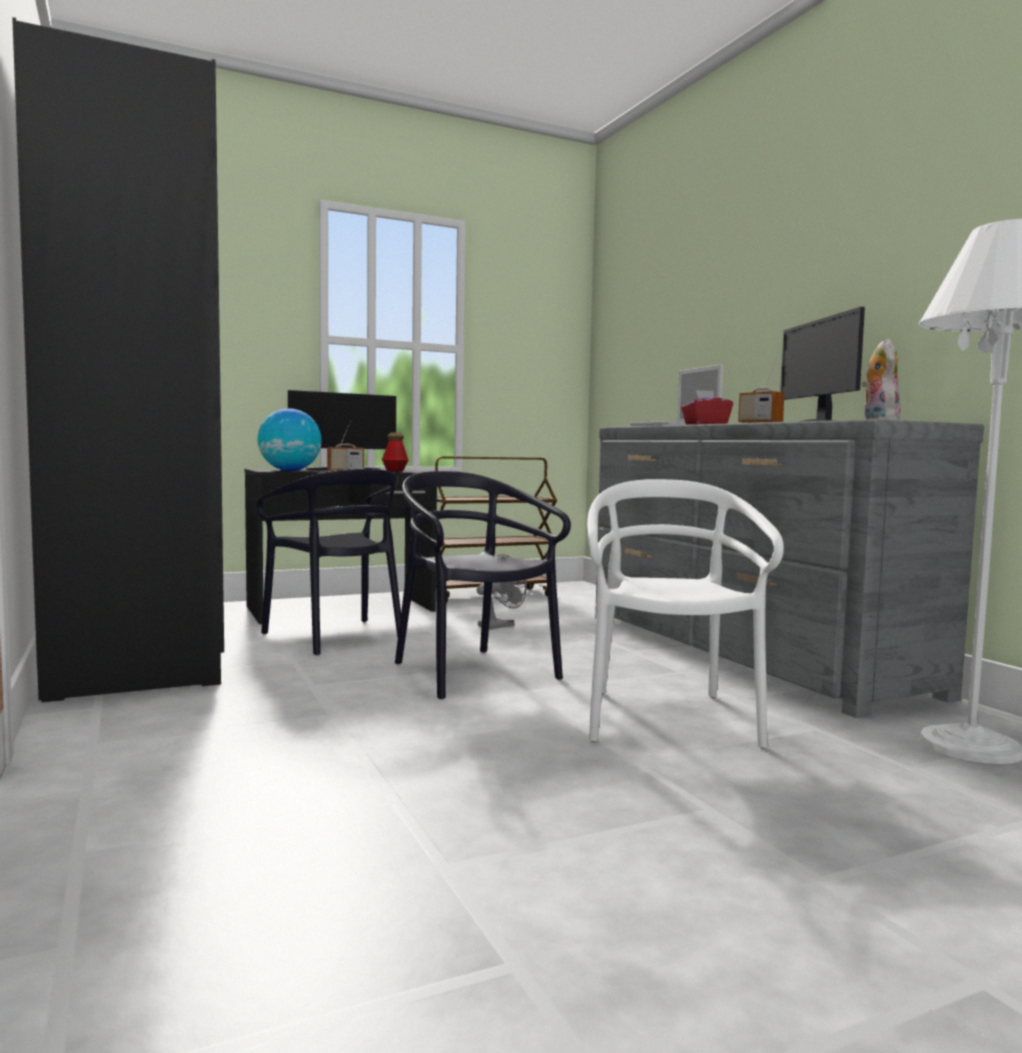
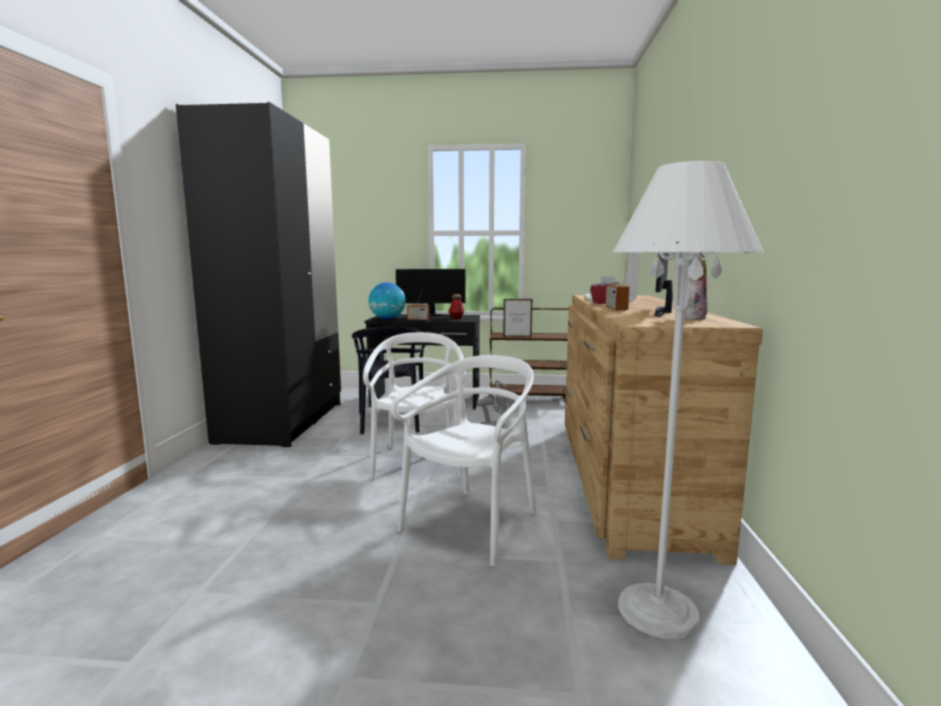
camera: 30 degrees right, 5 degrees up
black chair [395,471,571,699] -> white chair [363,332,465,479]
grey dresser [595,419,984,718] -> brown dresser [565,295,763,565]
none -> picture frame [503,299,532,337]

